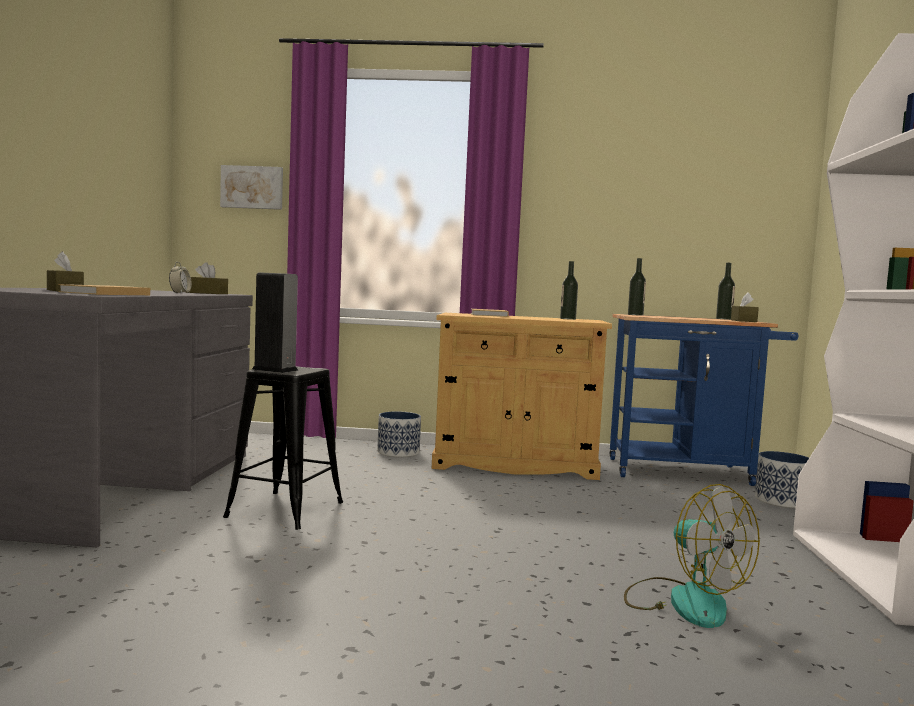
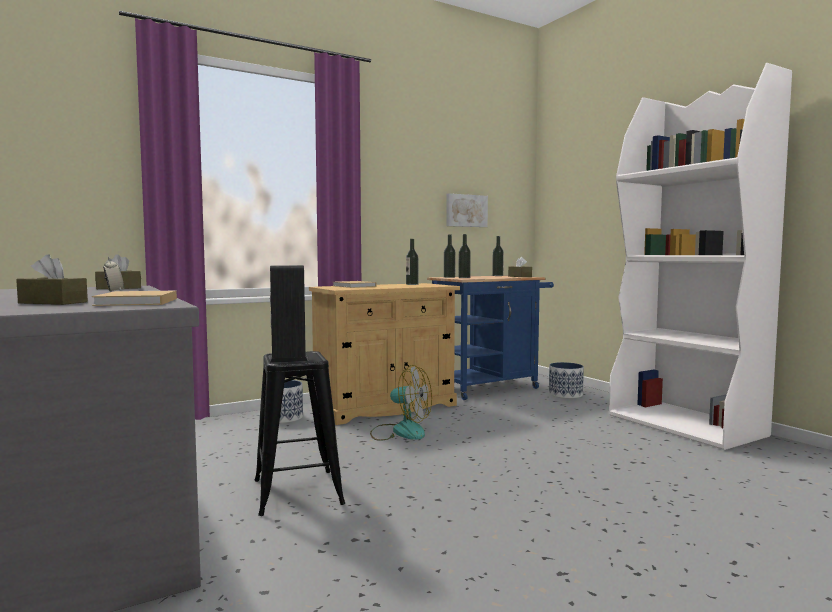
camera: 35 degrees left, 0 degrees up
picture [220,165,283,210] -> picture moved to [446,193,488,227]
fan [624,484,760,628] -> fan moved to [370,365,432,441]
none -> bottle [459,234,471,278]

